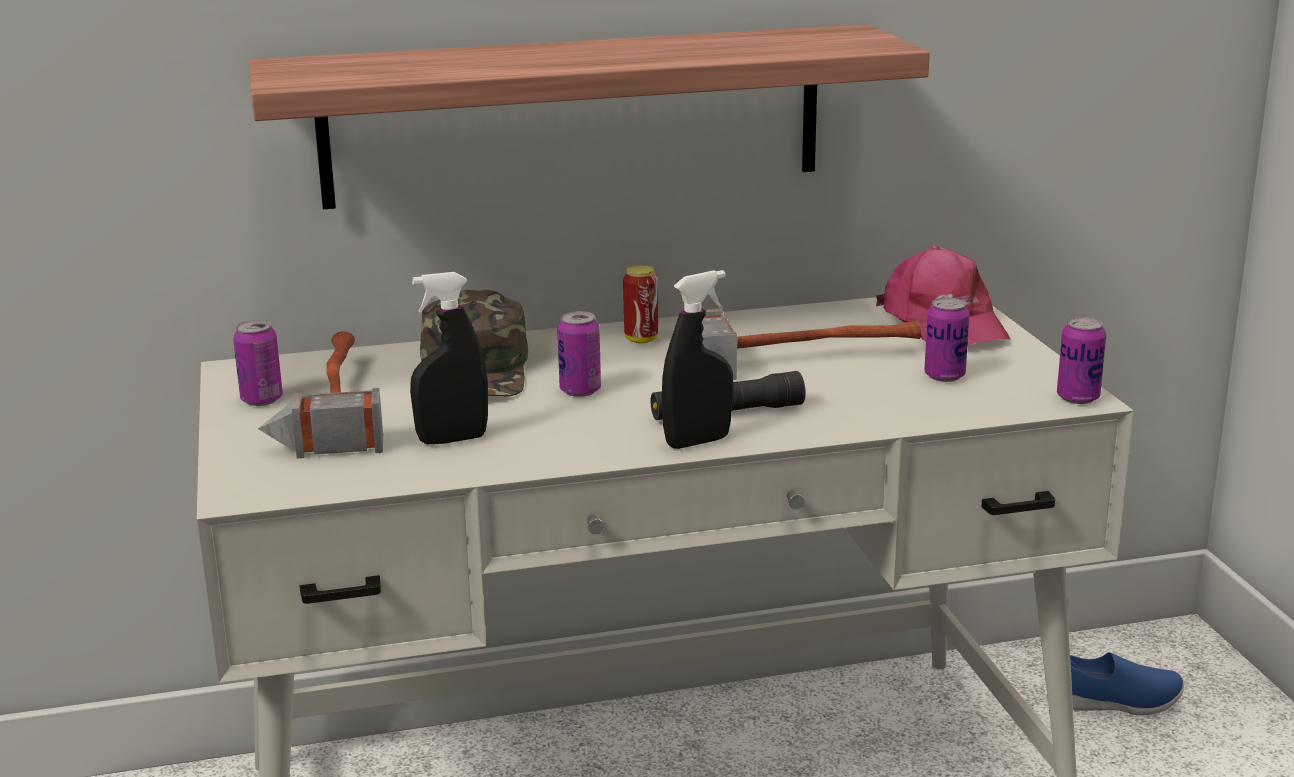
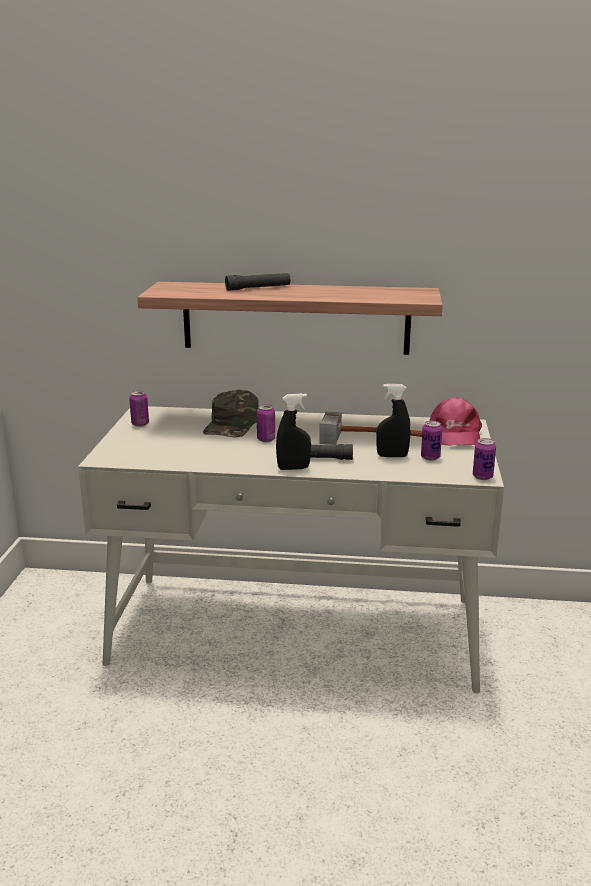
camera: 20 degrees right, 0 degrees up
hammer [258,331,383,459] -> none
black spray bottle [410,272,488,444] -> black spray bottle moved to [376,384,411,457]
can [623,265,658,343] -> none
blue shoe [1070,652,1184,715] -> none
none -> black flashlight [225,273,290,291]

